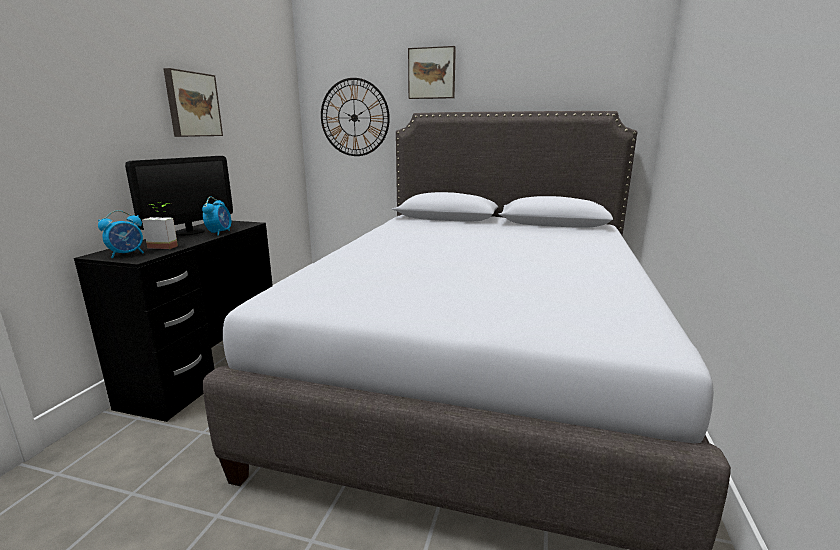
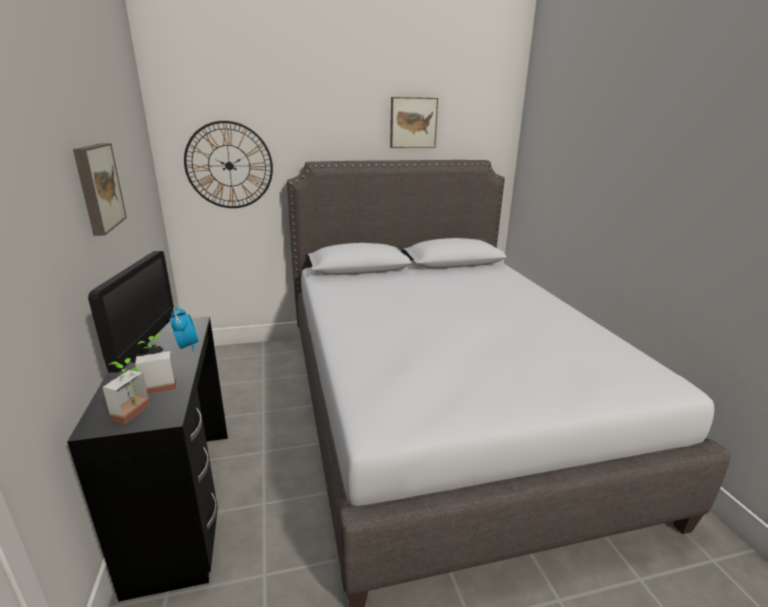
camera: 30 degrees left, 5 degrees up
alarm clock [98,210,144,258] -> potted plant [102,358,150,424]
picture [408,46,456,99] -> picture moved to [390,97,438,148]

